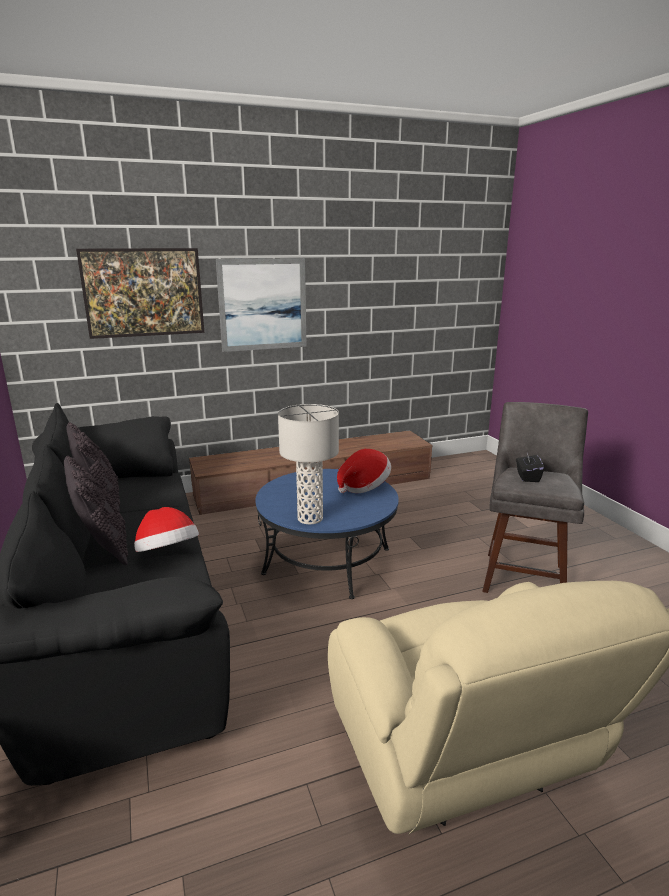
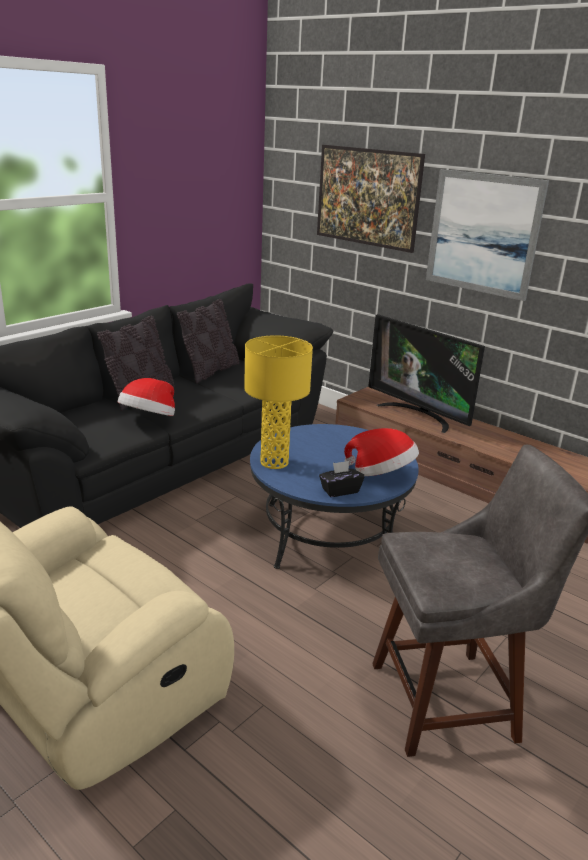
camera: 60 degrees right, 5 degrees up
white table lamp [278,404,339,524] -> yellow table lamp [244,335,313,469]
black tissue box [516,453,544,482] -> black tissue box moved to [319,461,364,497]
none -> television [368,314,485,433]

